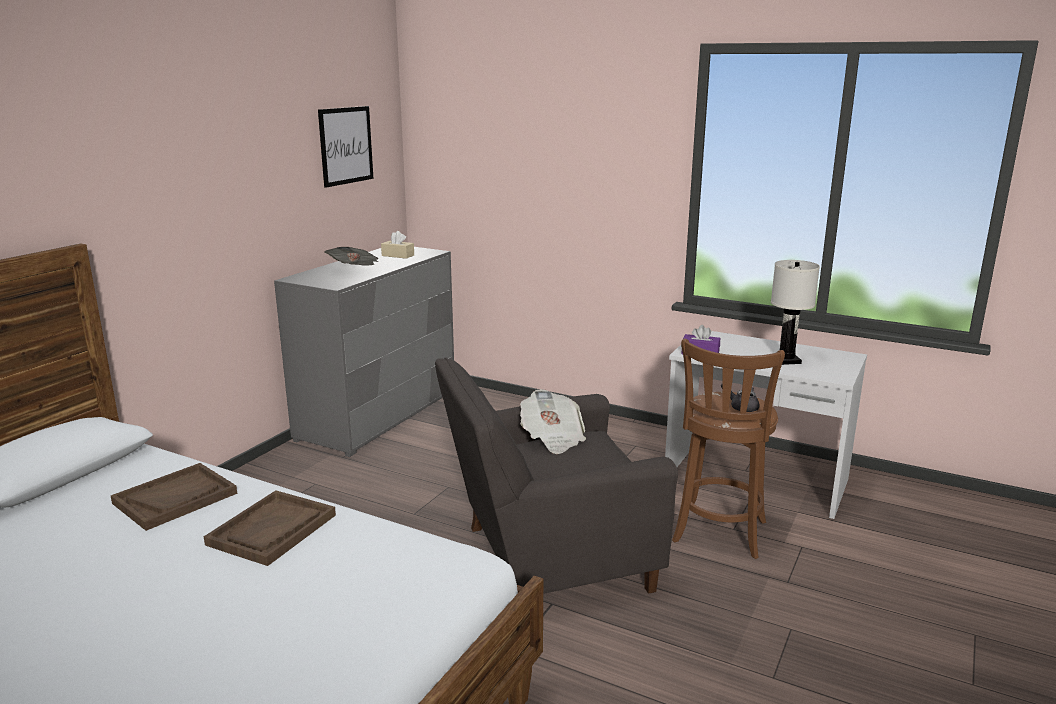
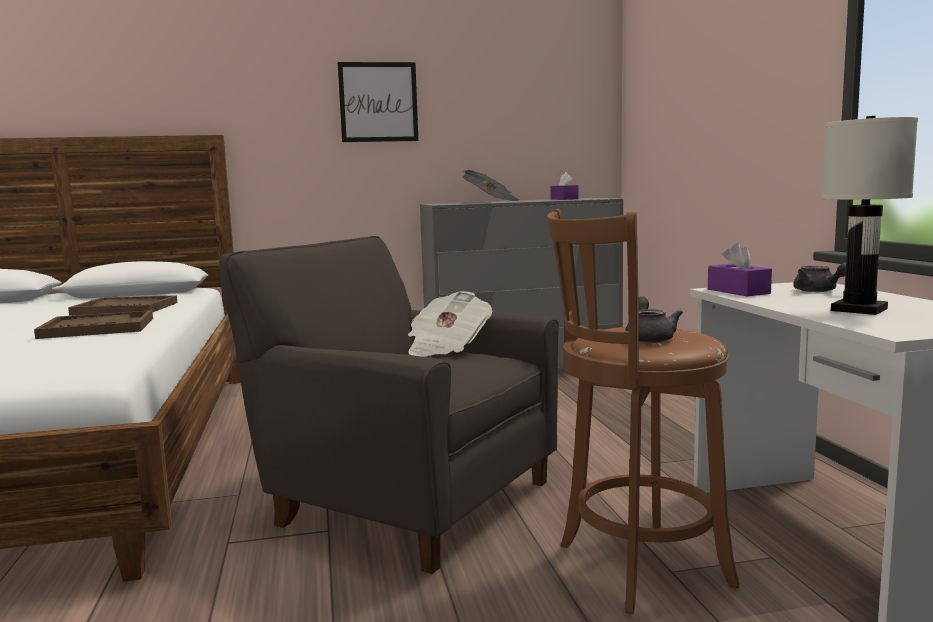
camera: 50 degrees right, 10 degrees down
picture [318,106,374,188] -> picture moved to [338,62,418,142]
beige tissue box [381,231,414,259] -> purple tissue box [551,172,579,200]
none -> grey teapot [793,262,846,292]

